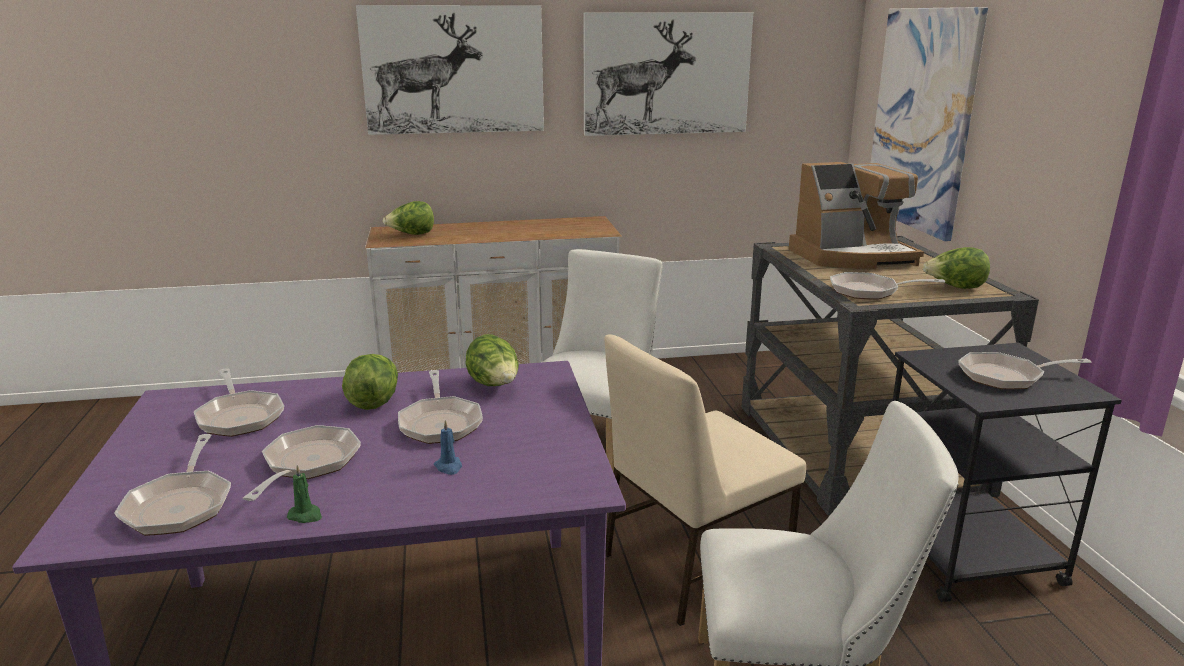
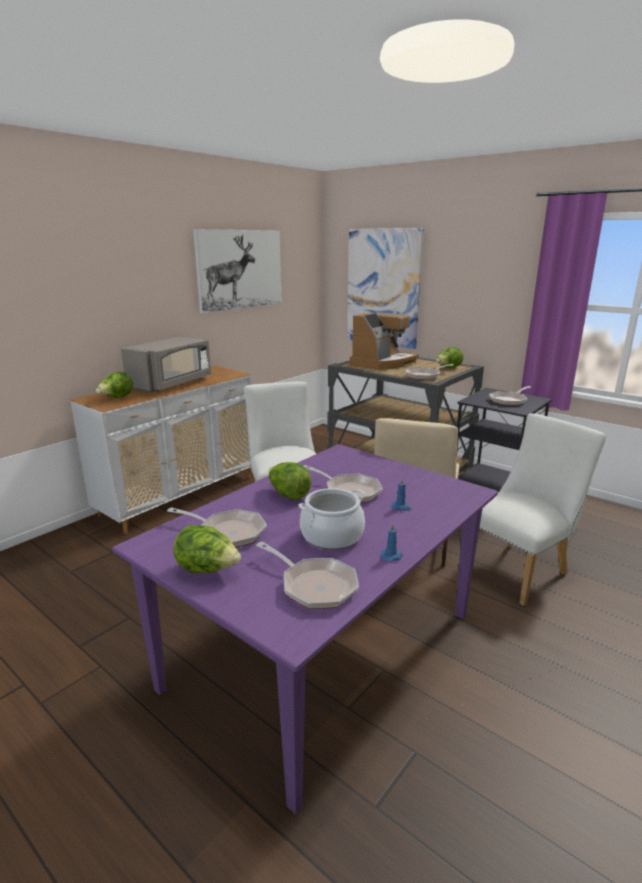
camera: 40 degrees left, 0 degrees up
frying pan [243,425,361,501] -> cooking pot [299,488,365,550]
green candle [287,465,322,523] -> blue candle [380,524,403,562]
picture [356,5,544,135] -> none
lettuce [466,334,519,386] -> lettuce moved to [173,525,241,573]
none -> grey microwave [121,335,211,392]

